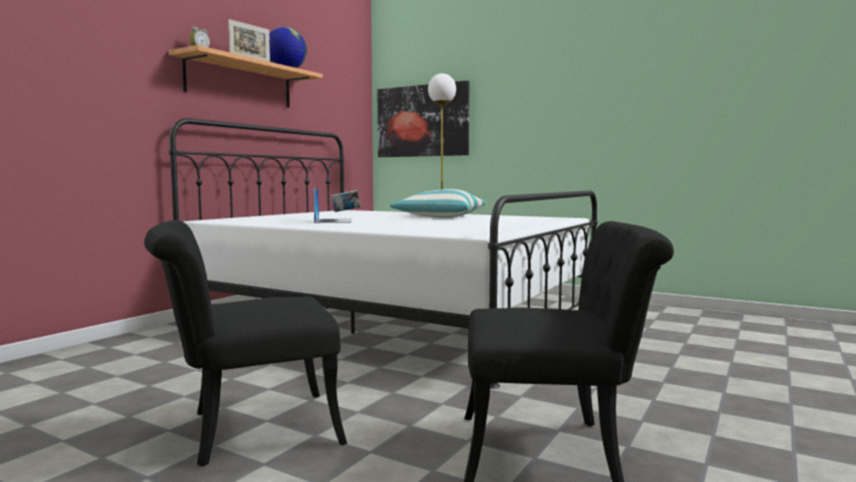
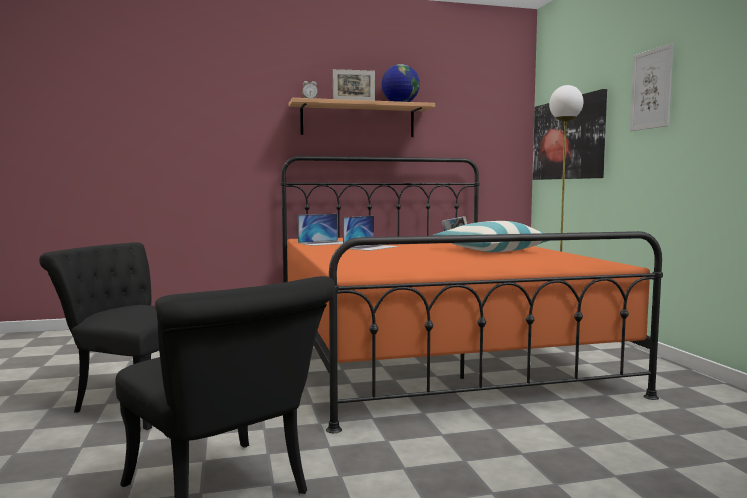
camera: 45 degrees right, 0 degrees up
white bed [169,118,598,388] -> orange bed [281,156,663,433]
none -> laptop [298,214,343,246]
none -> picture [630,43,674,131]

